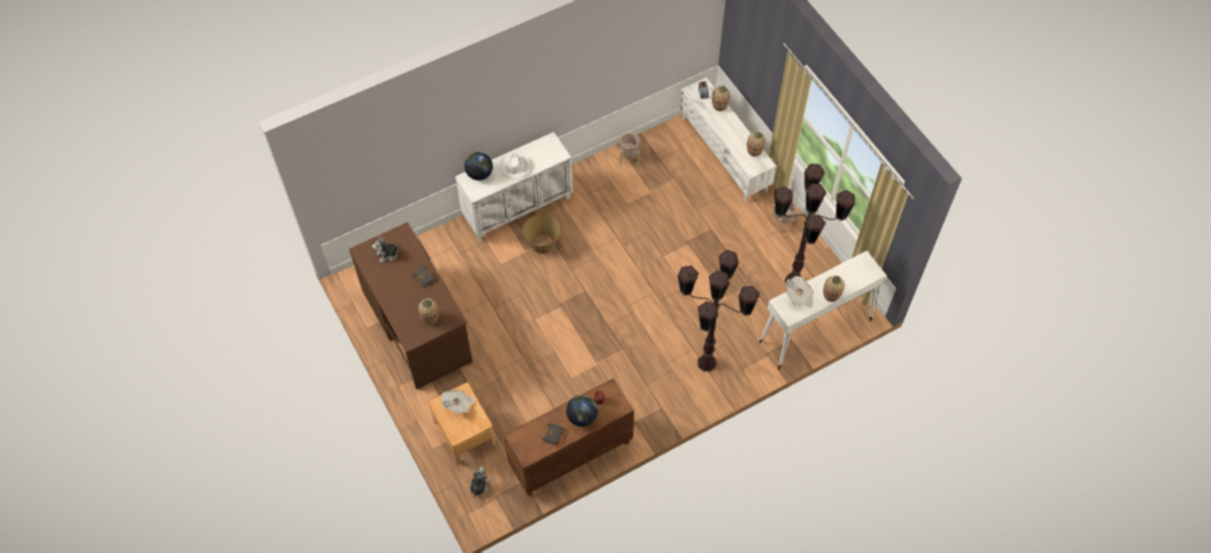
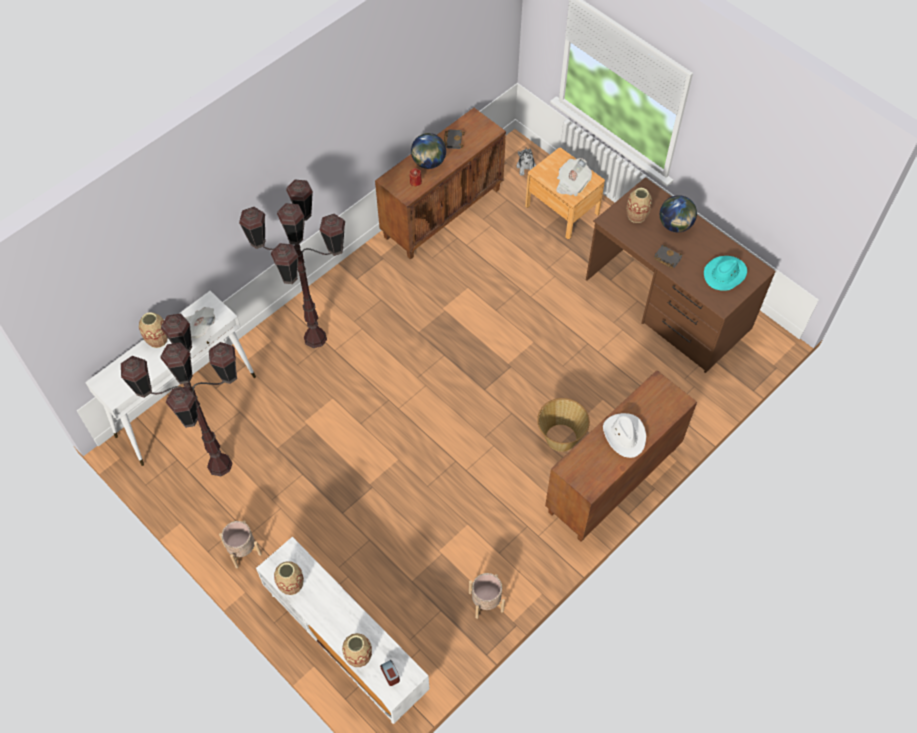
camera: 165 degrees right, 0 degrees up
plush toy [372,235,401,263] -> turquoise hat [704,256,747,291]
white cabinet [455,132,573,241] -> brown cabinet [545,370,697,542]
globe [464,152,493,180] -> globe moved to [660,195,697,232]

